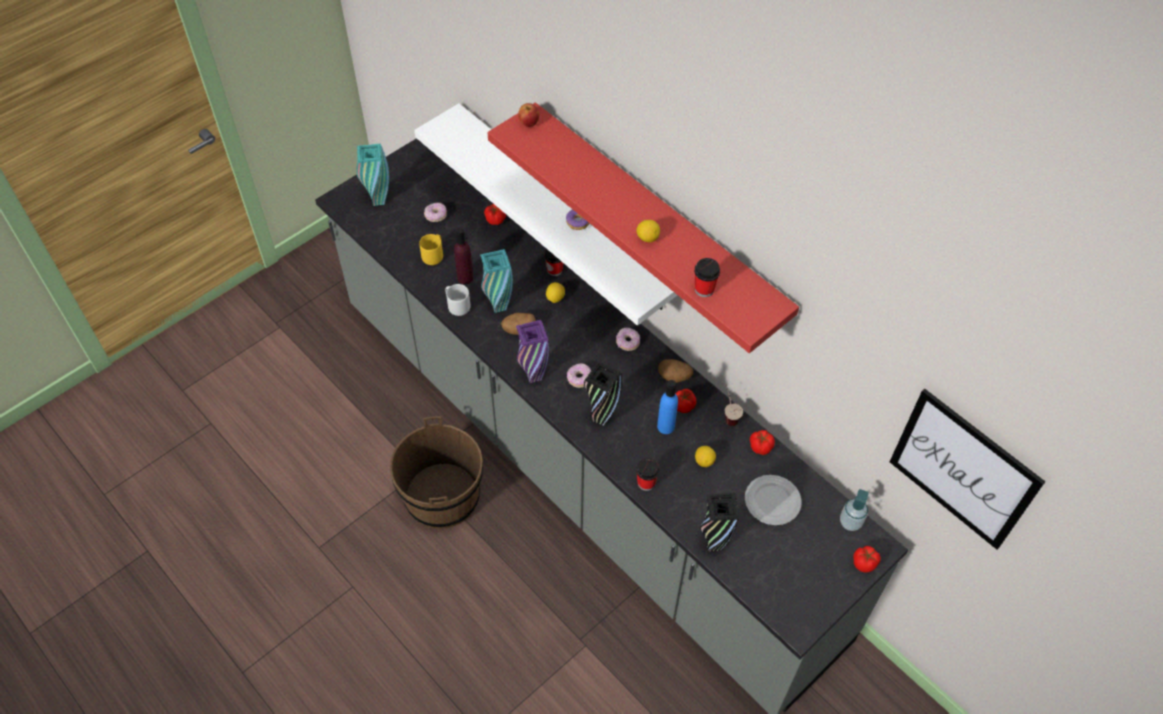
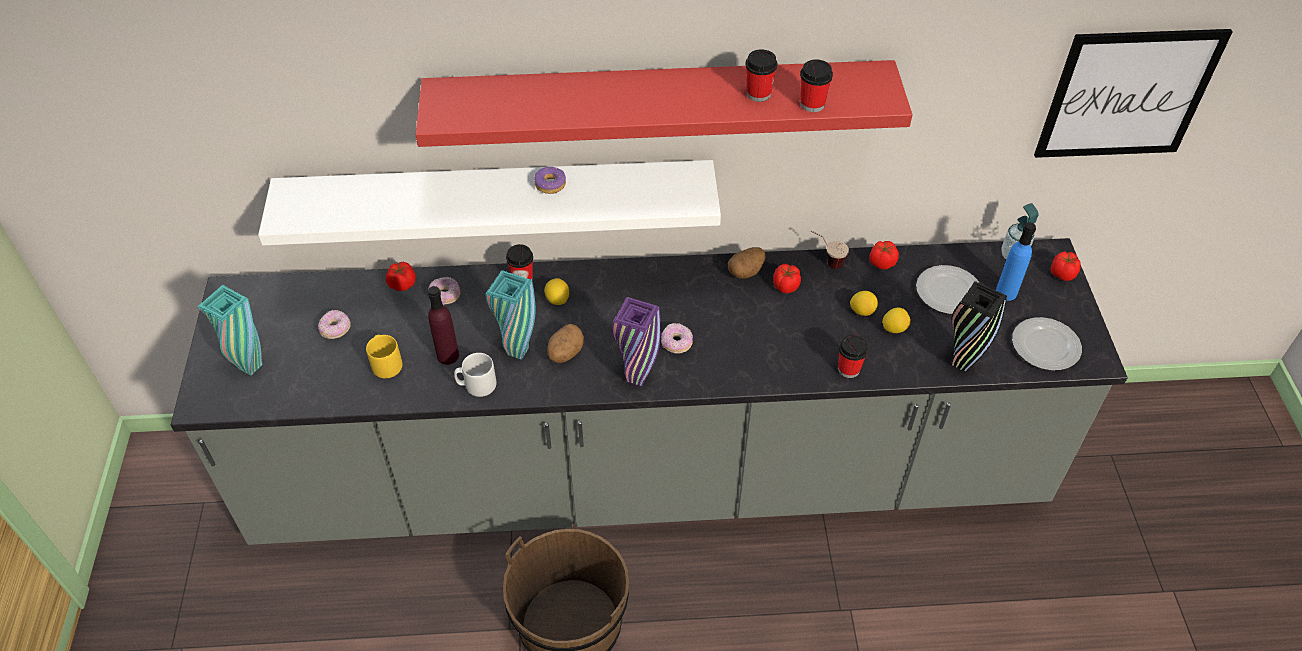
camera: 50 degrees left, 5 degrees down
apple [518,103,539,127] -> none
black vase [584,361,622,426] -> none
donut [616,328,640,351] -> donut moved to [429,277,461,305]
lemon [636,220,660,242] -> lemon moved to [882,308,911,333]
blue bottle [657,380,678,434] -> blue bottle moved to [996,222,1036,301]
none -> cup [745,49,777,102]
none -> plate [1012,317,1082,371]

